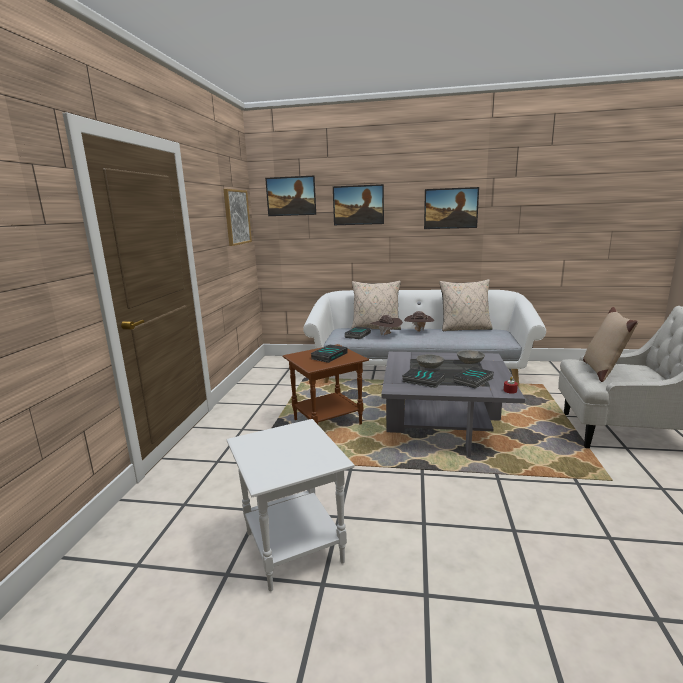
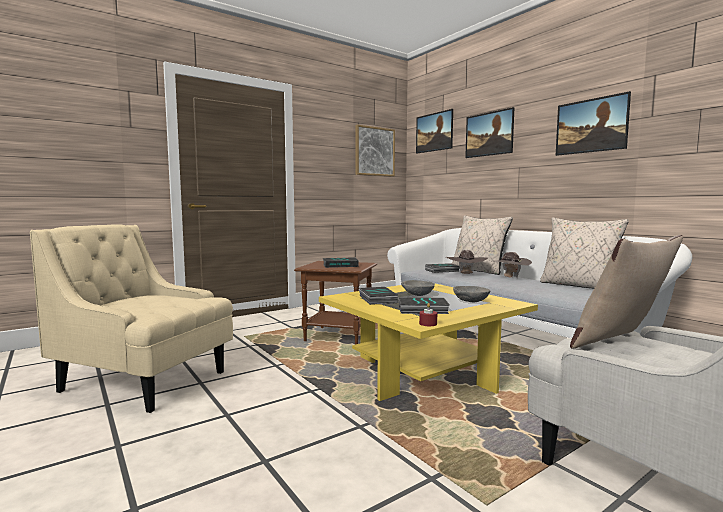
camera: 45 degrees right, 10 degrees down
white side table [227,419,355,592] -> beige armchair [30,224,233,413]
grey coffee table [381,352,525,457] -> yellow coffee table [319,283,538,401]

